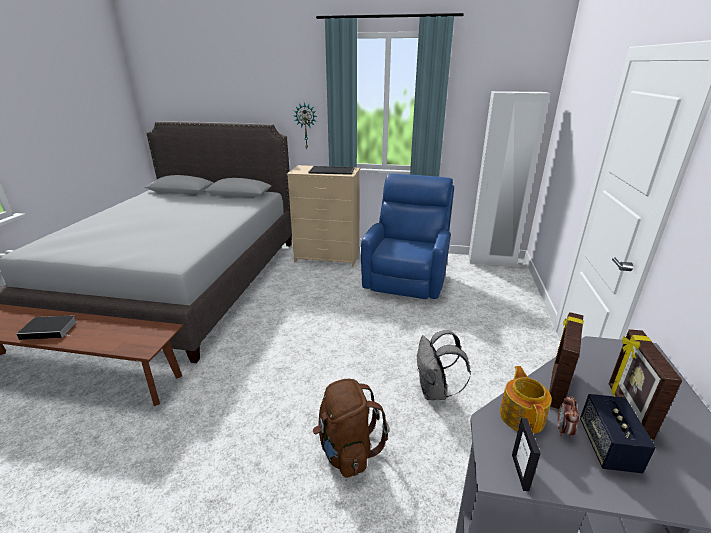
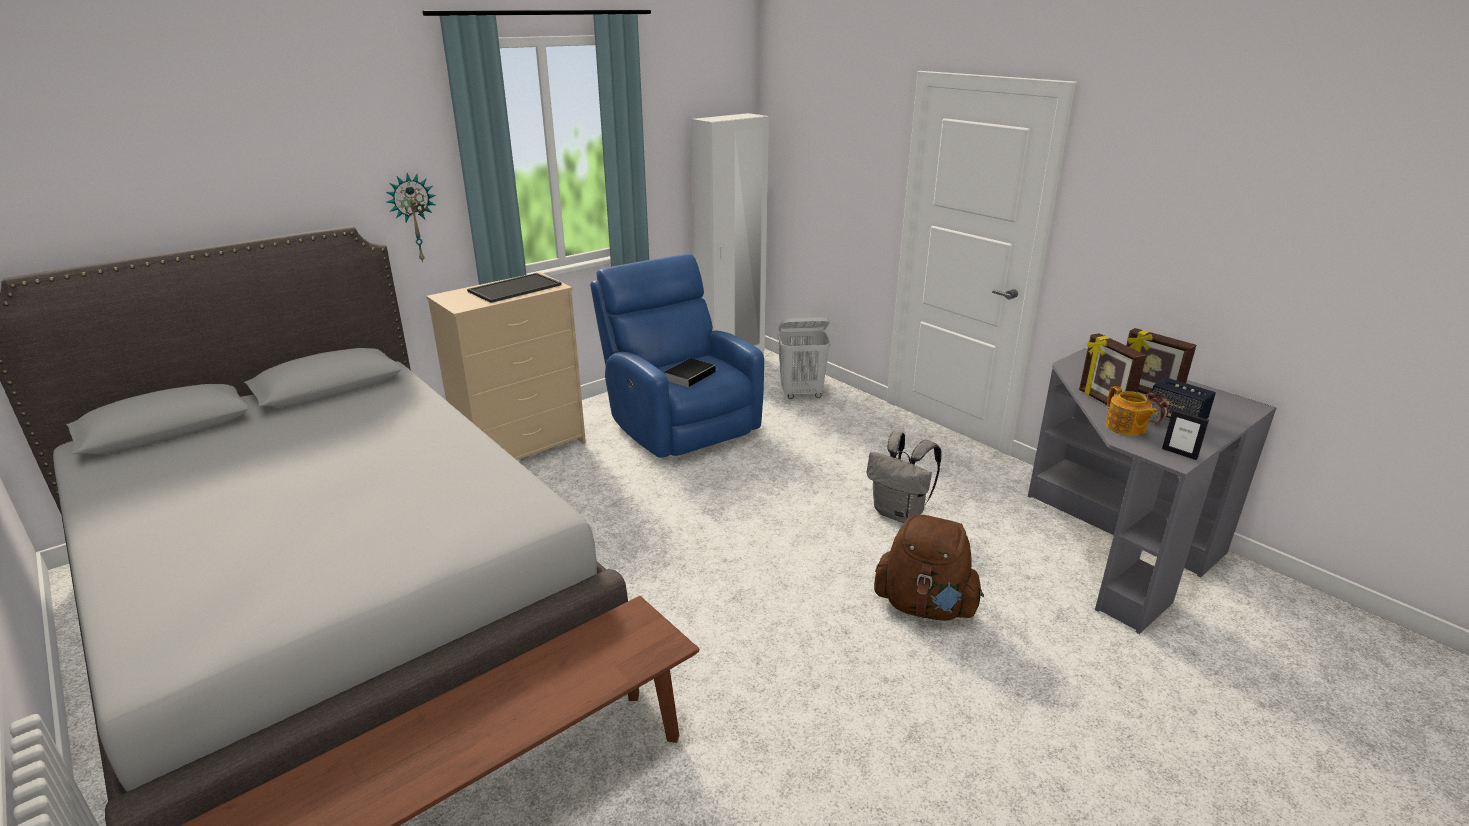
camera: 50 degrees left, 0 degrees up
book [17,315,77,340] -> book moved to [664,358,715,387]
teapot [500,366,552,434] -> teapot turned 150 degrees counterclockwise [1105,386,1157,436]
none -> white laundry basket [777,317,831,399]

